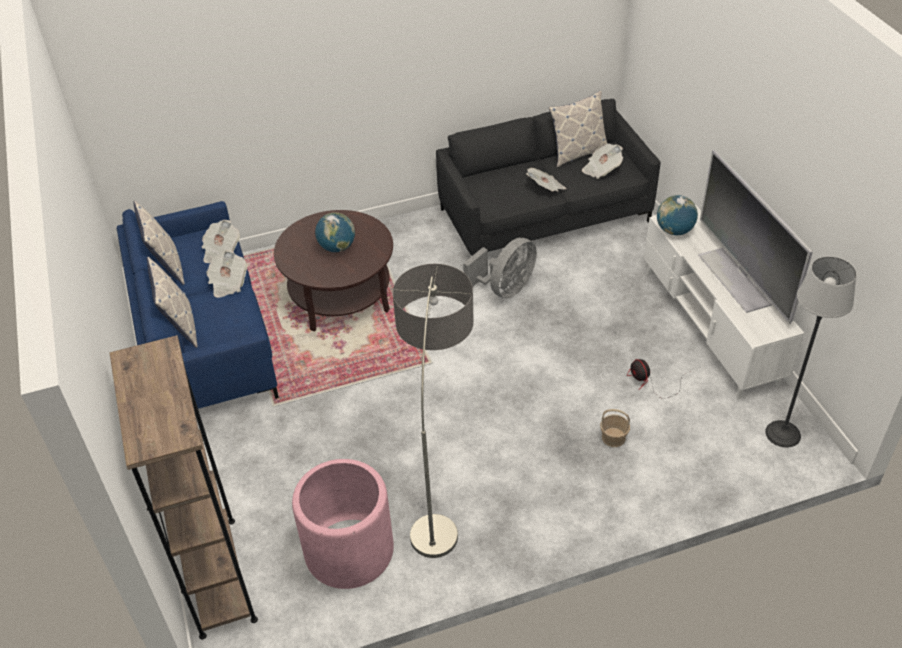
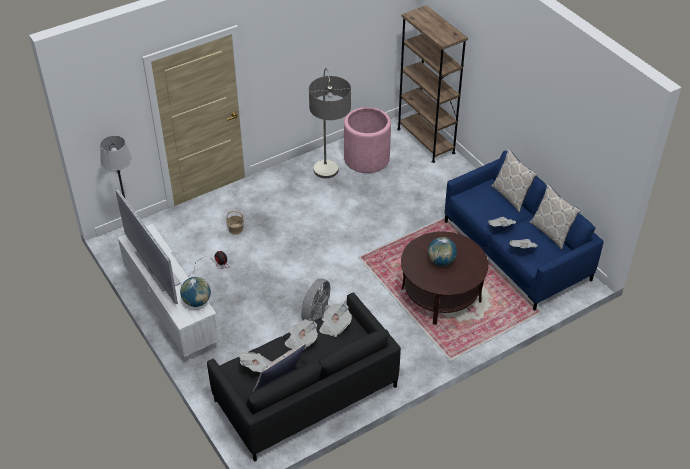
camera: 165 degrees right, 0 degrees up
none -> newspaper [319,303,352,337]

